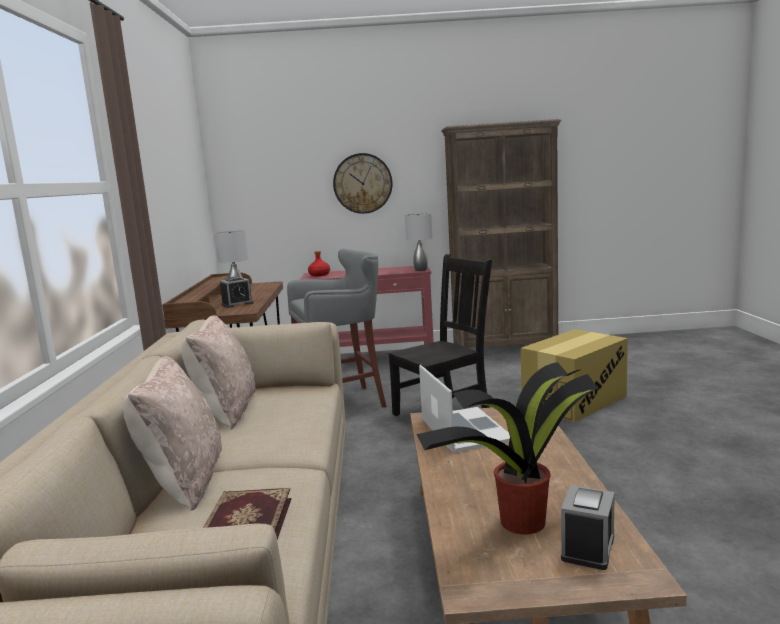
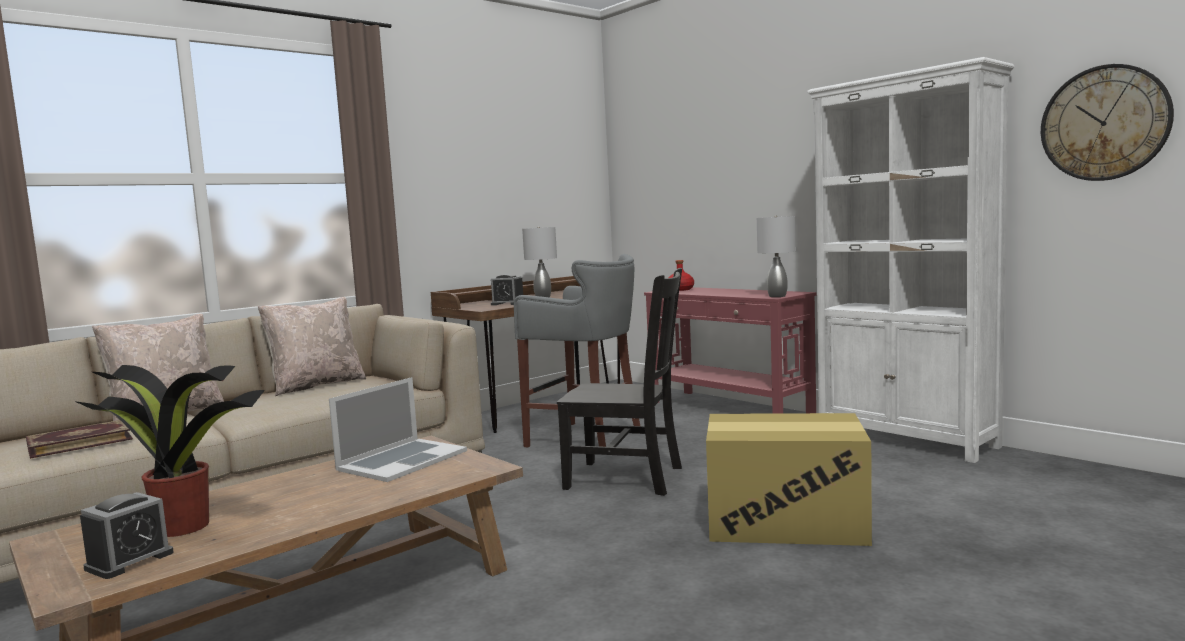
camera: 50 degrees right, 5 degrees down
wall clock [333,153,393,214] -> wall clock moved to [1041,64,1174,181]
brown bookcase [441,119,561,348] -> white bookcase [807,57,1015,463]
alarm clock [561,485,615,570] -> alarm clock turned 45 degrees counterclockwise [80,492,174,579]

